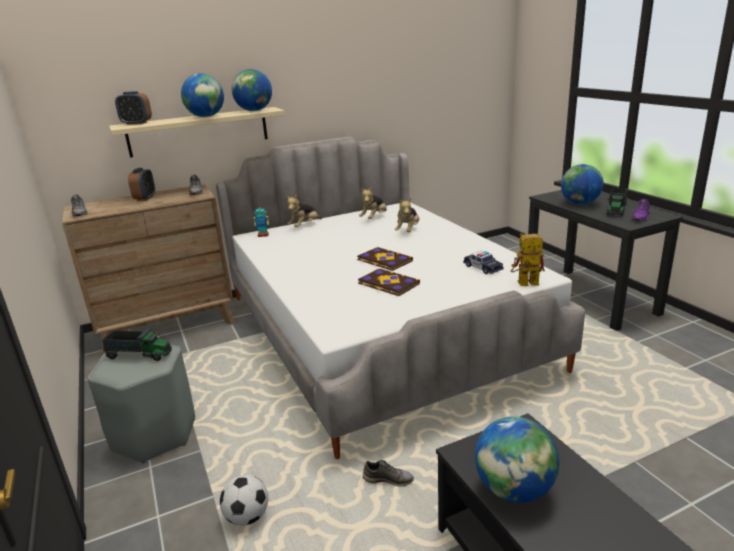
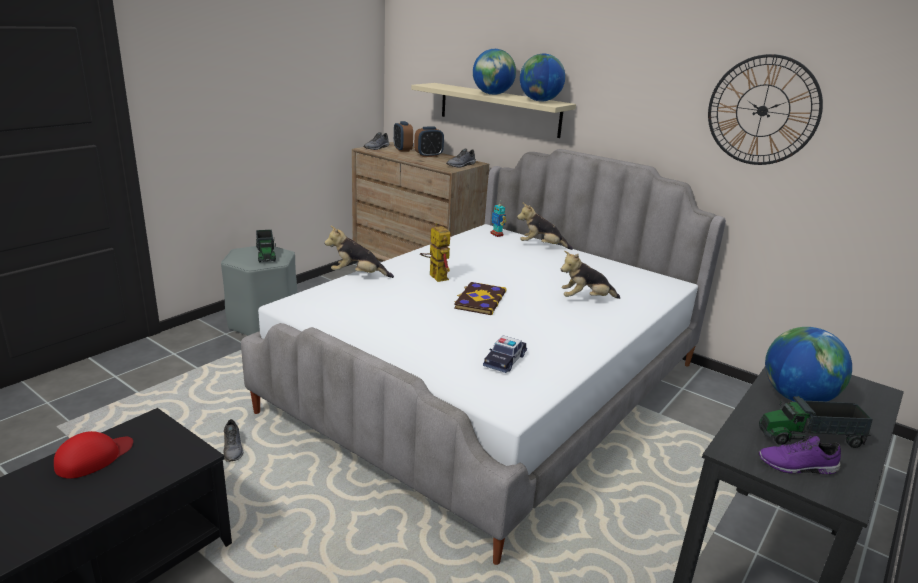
camera: 60 degrees right, 0 degrees up
alarm clock [115,91,152,125] -> alarm clock moved to [394,121,413,152]
football [220,475,268,526] -> none
book [358,268,420,296] -> none
plush toy [359,187,387,219] -> plush toy moved to [324,225,394,278]
globe [475,416,559,503] -> red cap [54,431,133,479]
toy robot [511,233,545,286] -> toy robot moved to [420,223,450,282]
none -> wall clock [708,54,823,165]

